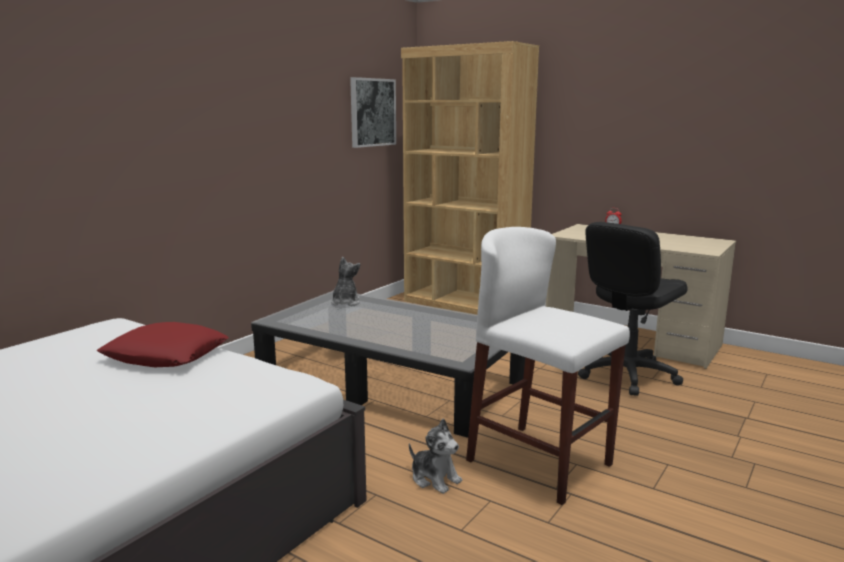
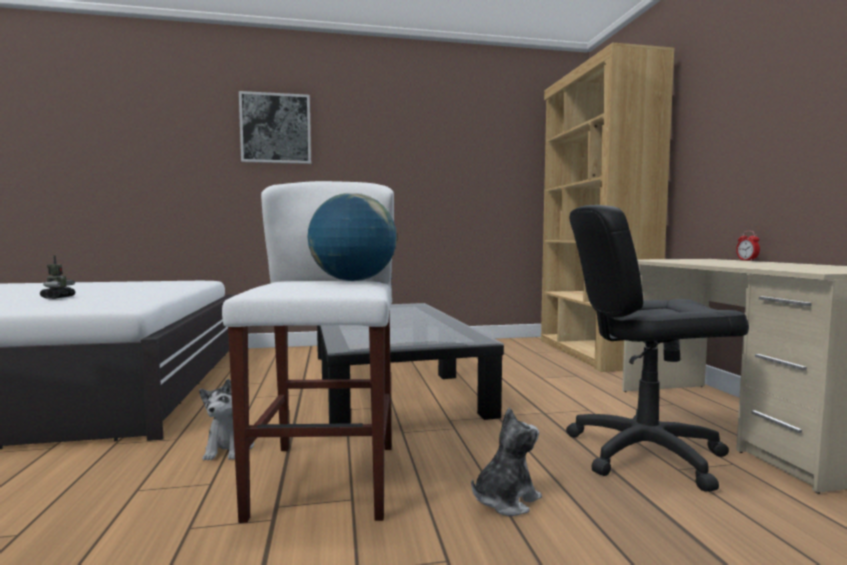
camera: 45 degrees right, 10 degrees down
red pillow [97,322,229,367] -> none
plush toy [331,257,360,306] -> plush toy moved to [471,408,542,516]
picture [350,77,396,148] -> picture moved to [239,91,311,164]
none -> toy robot [40,255,75,299]
none -> globe [308,193,397,281]

